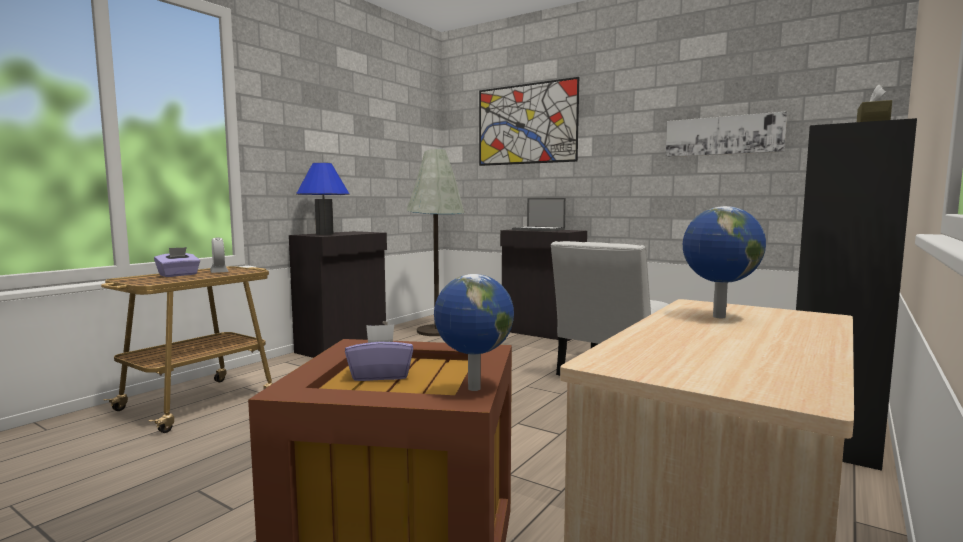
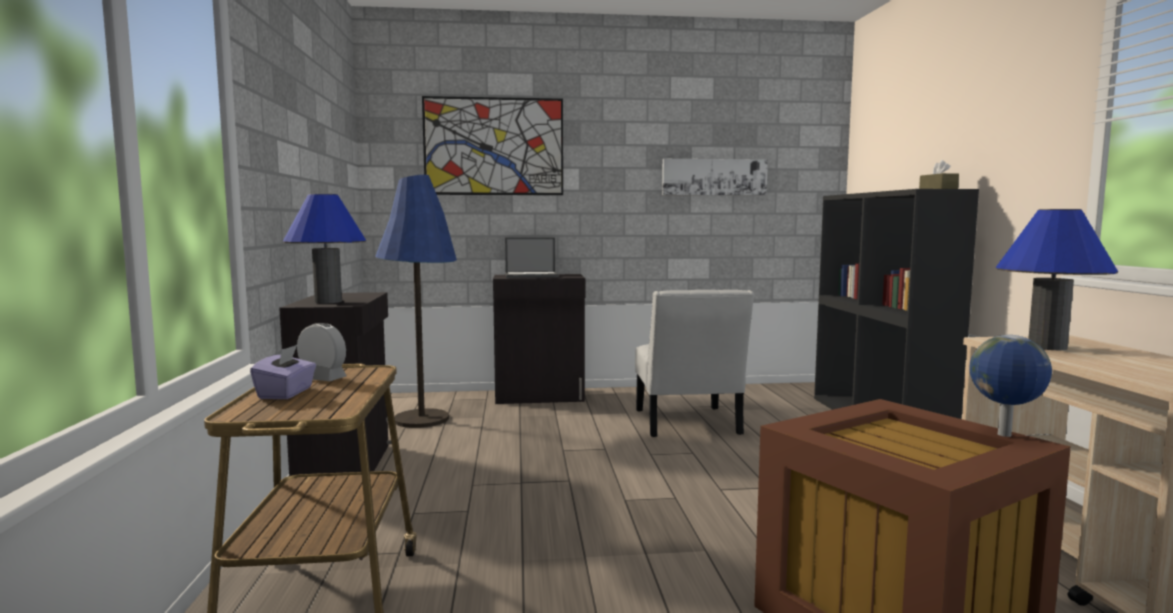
camera: 40 degrees left, 0 degrees up
purple tissue box [345,325,413,381] -> none
grey floor lamp [406,149,464,336] -> blue floor lamp [376,175,457,428]
globe [683,206,766,318] -> blue table lamp [996,209,1118,350]

